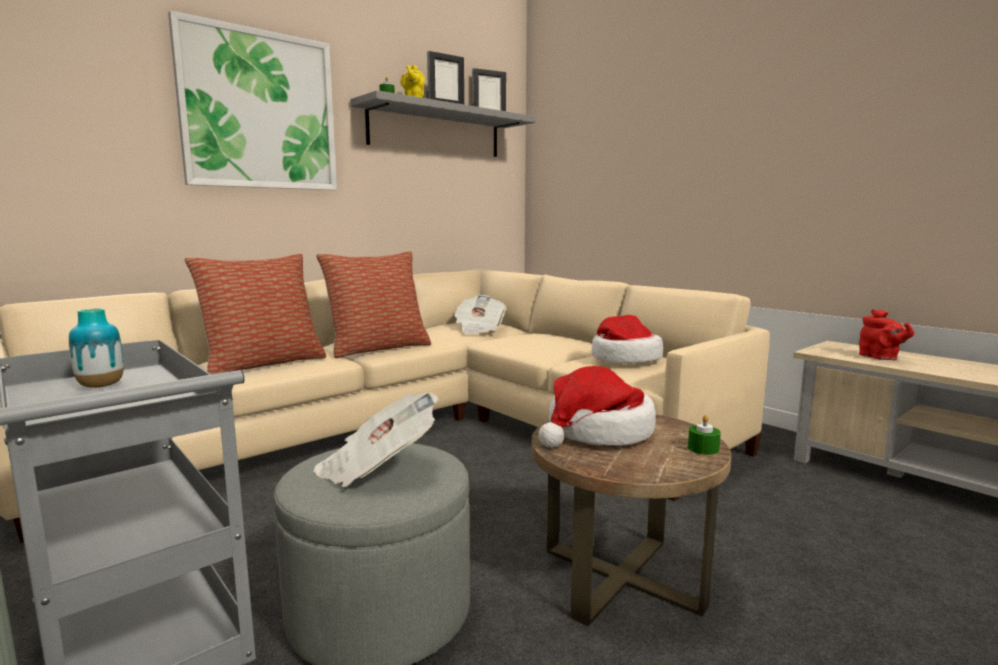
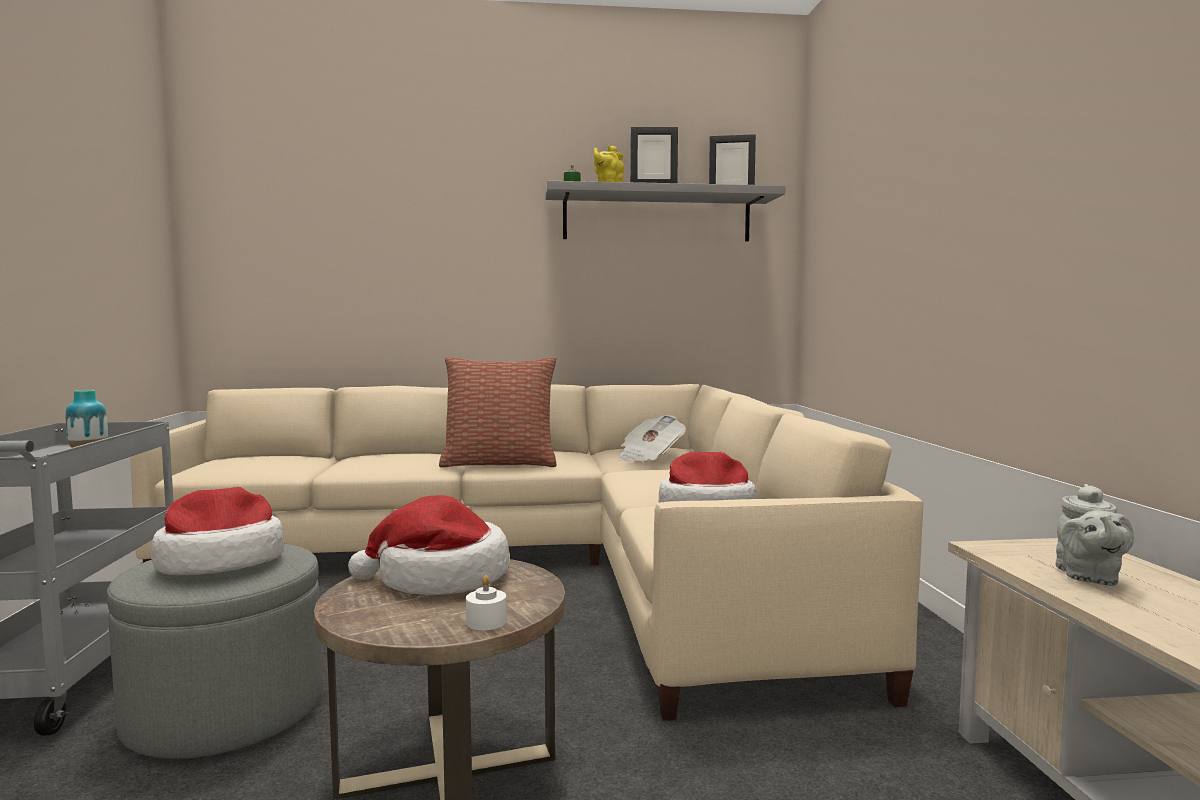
camera: 35 degrees right, 5 degrees down
picture [168,11,337,190] -> none
pillow [184,254,326,375] -> none
newspaper [313,392,439,487] -> hat [151,487,284,575]
green candle [688,415,721,455] -> white candle [466,575,507,630]
red teapot [859,309,914,360] -> grey teapot [1056,484,1134,586]

